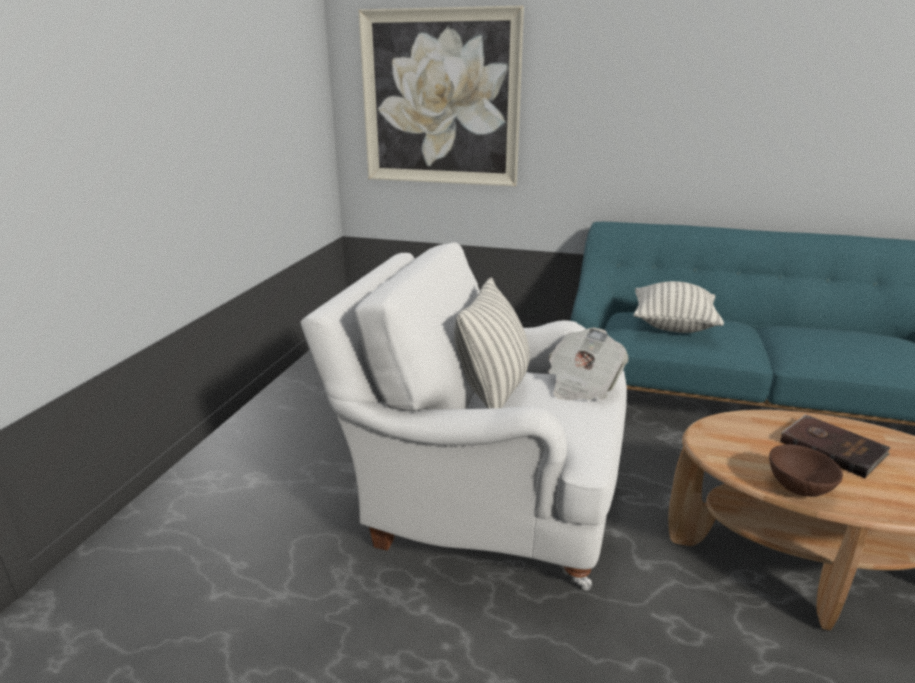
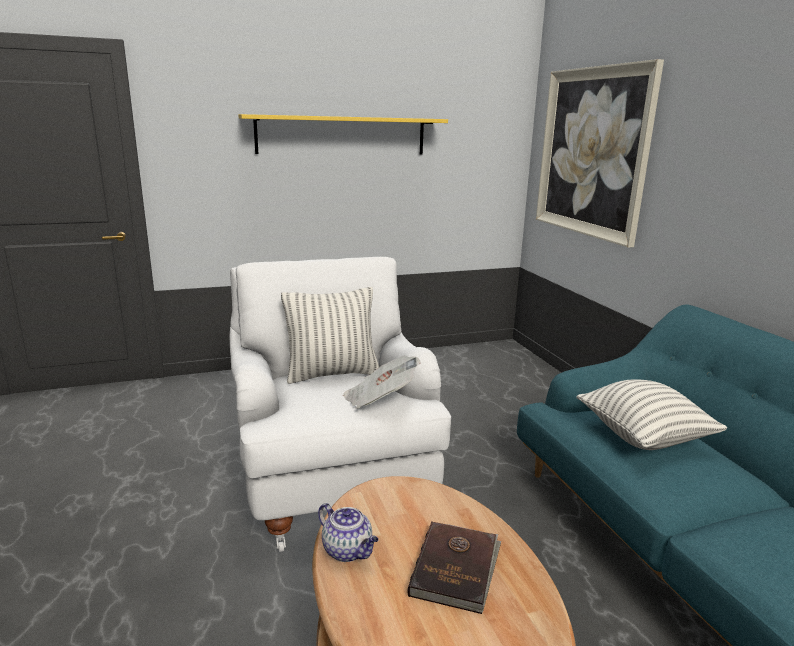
camera: 55 degrees right, 5 degrees down
brown bowl [769,444,843,497] -> teapot [318,503,378,562]
none -> yellow shelf [239,114,448,154]

